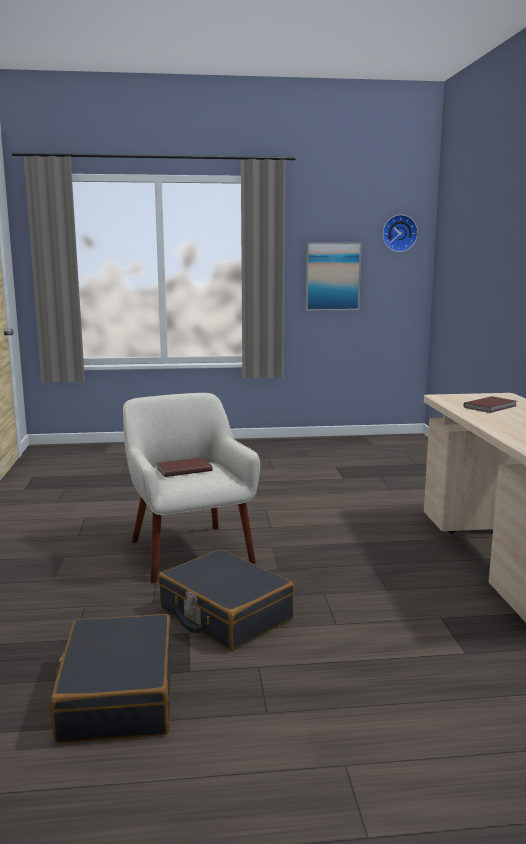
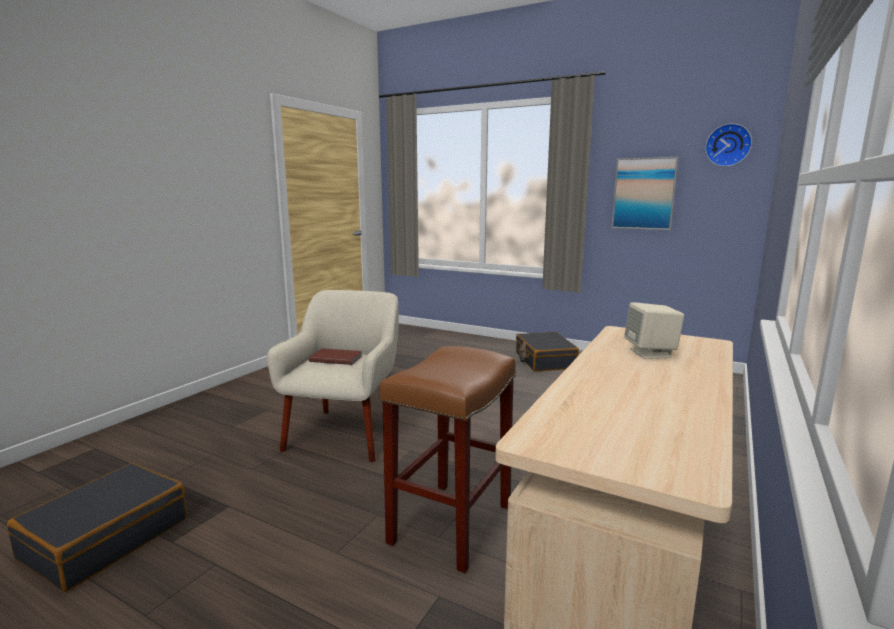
camera: 35 degrees right, 0 degrees up
black suitcase [158,549,295,651] -> black suitcase moved to [516,332,579,371]
brown book [463,396,516,413] -> beige speaker [624,302,684,359]
none -> brown stool [380,346,516,573]

